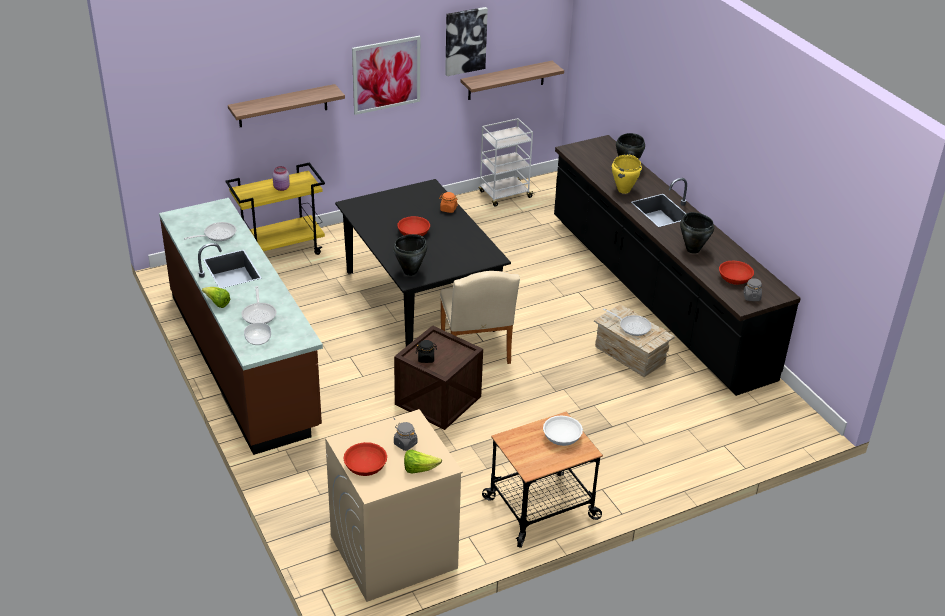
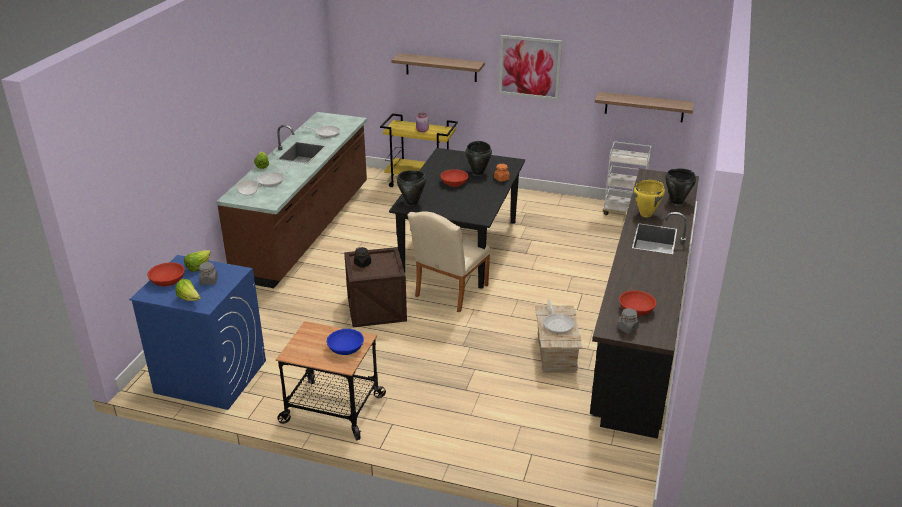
camera: 45 degrees right, 5 degrees down
beige washing machine [325,409,463,602] -> blue washing machine [129,255,266,410]
picture [445,7,488,76] -> none
white bowl [543,415,583,446] -> blue bowl [327,329,364,355]
black cooking pot [680,212,714,254] -> black cooking pot moved to [466,141,492,175]
none -> lettuce [184,250,211,272]

